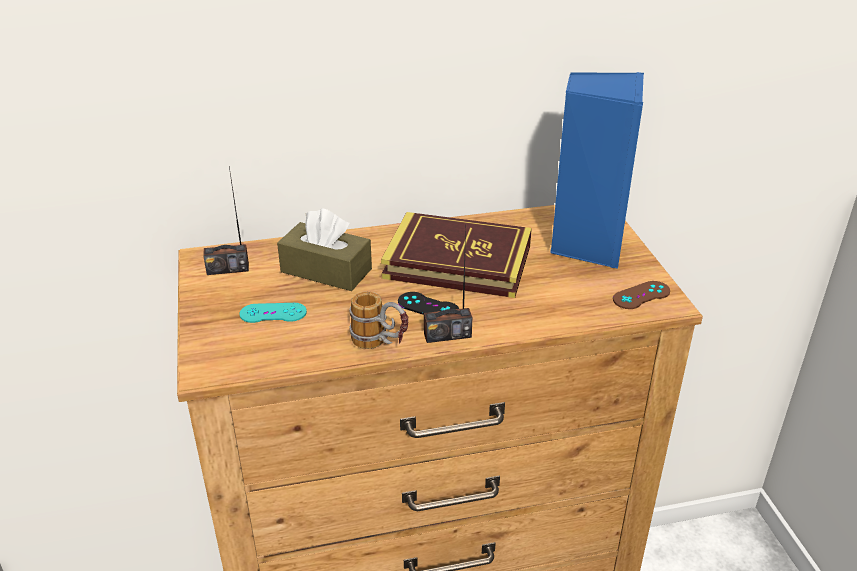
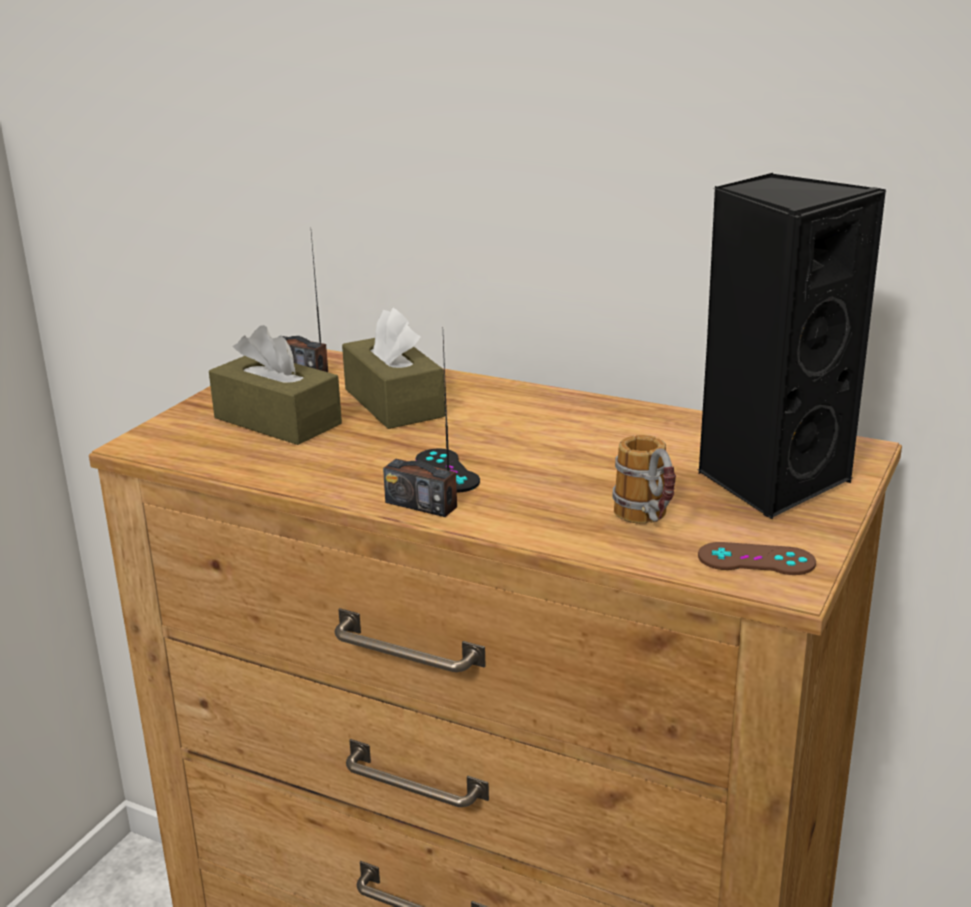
camera: 40 degrees right, 10 degrees down
turquoise game controller [240,303,307,323] -> brown tissue box [209,325,342,445]
mug [349,291,408,349] -> mug moved to [613,435,676,524]
book [381,212,532,298] -> none
blue speaker [550,72,644,269] -> black speaker [697,173,886,520]

